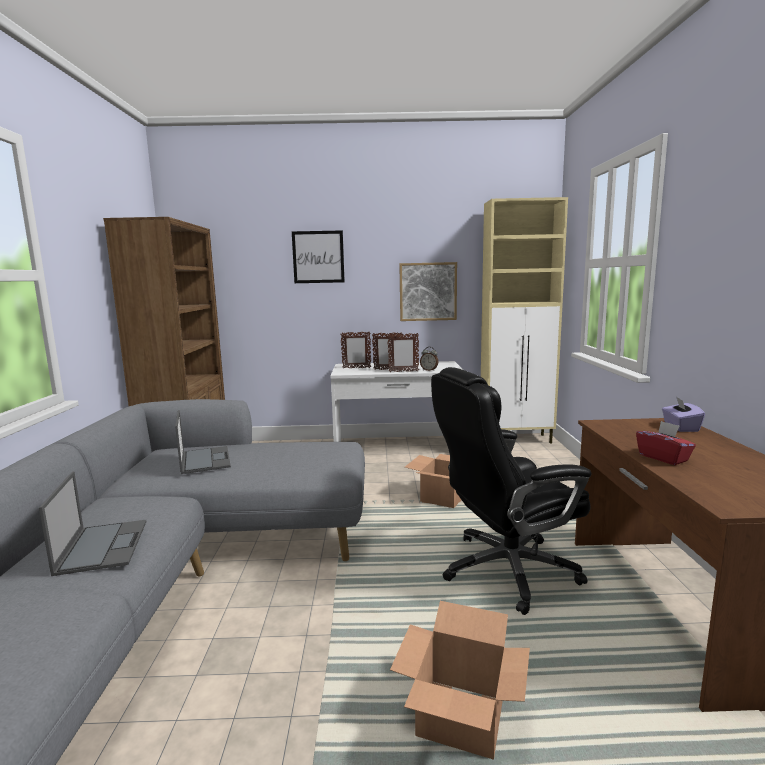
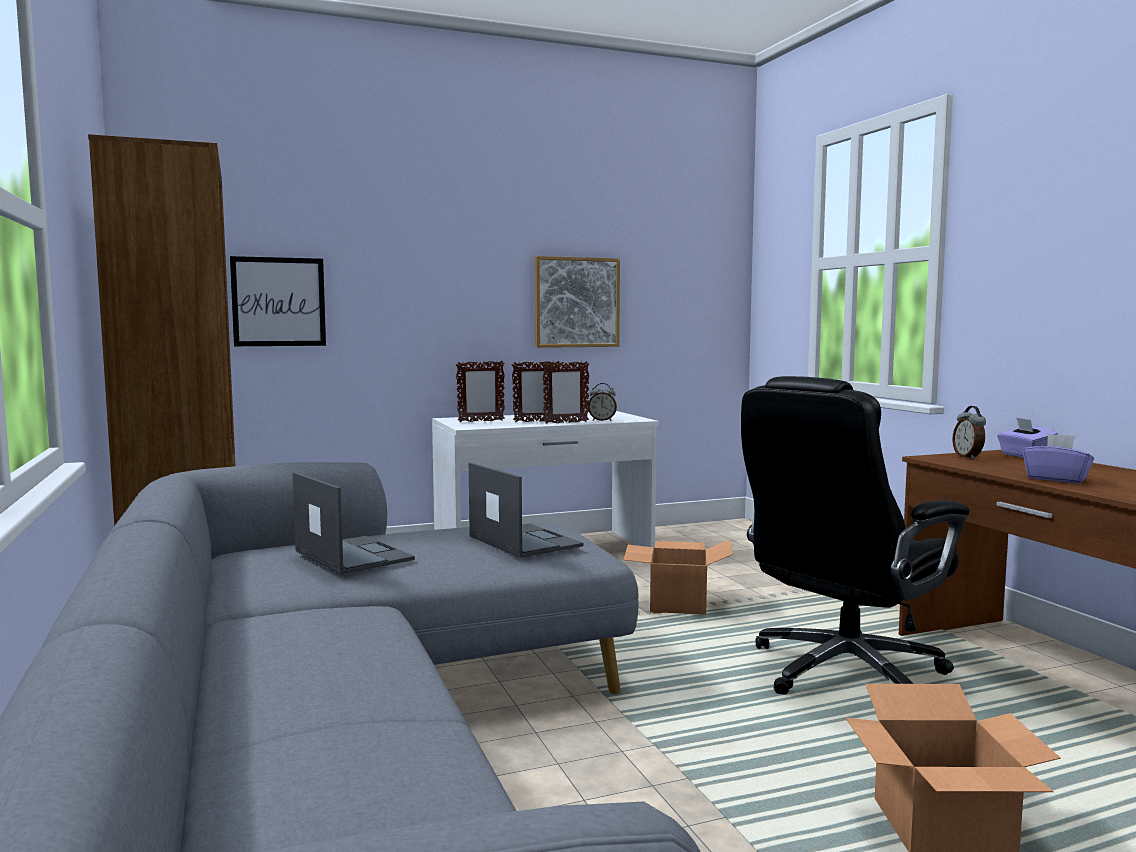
camera: 20 degrees left, 5 degrees down
laptop [39,472,146,576] -> laptop moved to [469,463,583,558]
picture [292,230,345,283] -> picture moved to [230,256,326,346]
beige cabinet [481,197,568,443] -> none
red tissue box [636,421,696,465] -> purple tissue box [1023,433,1094,483]
none -> alarm clock [952,406,986,459]

